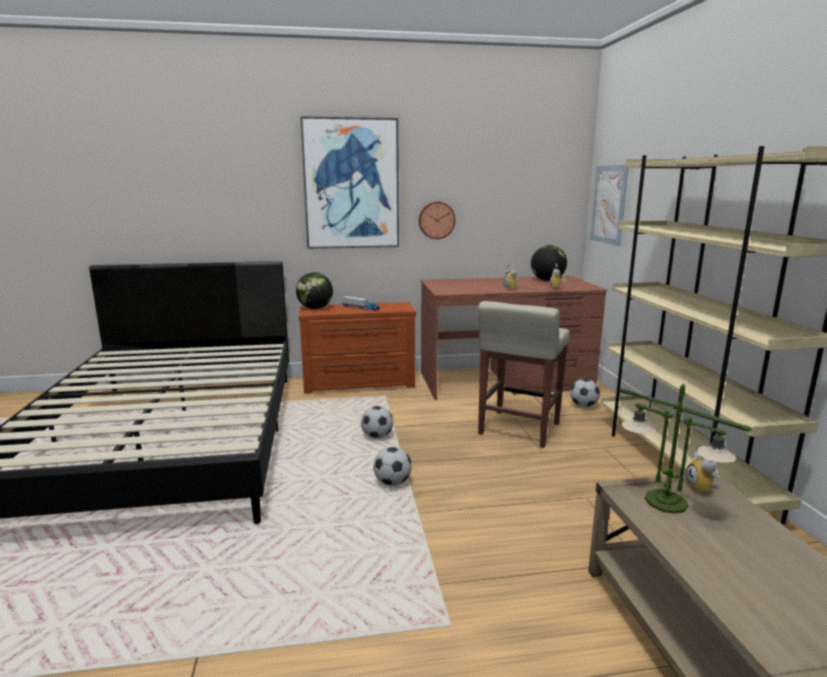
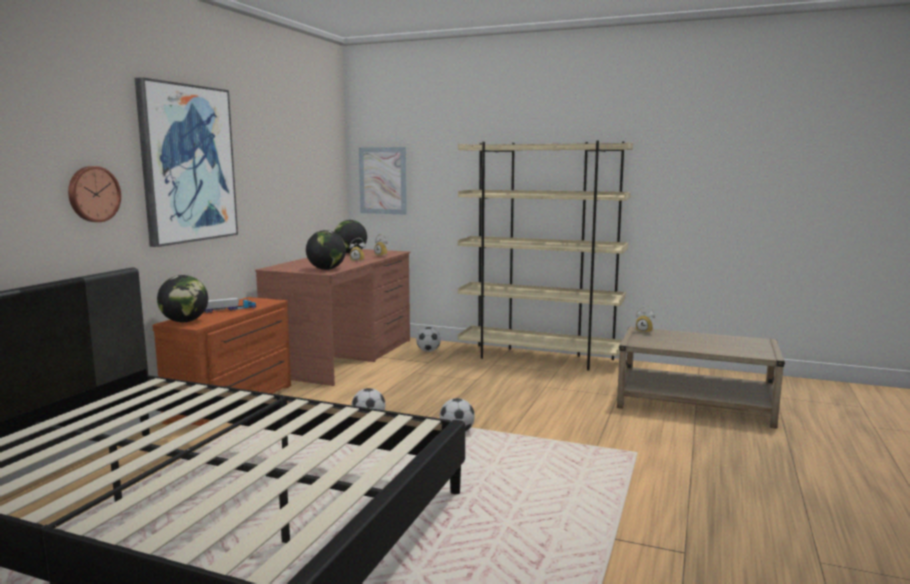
camera: 60 degrees left, 5 degrees down
wall clock [419,201,456,239] -> wall clock moved to [68,166,121,222]
beige stool [478,301,570,448] -> none
table lamp [619,384,753,513] -> none
none -> globe [306,230,346,270]

